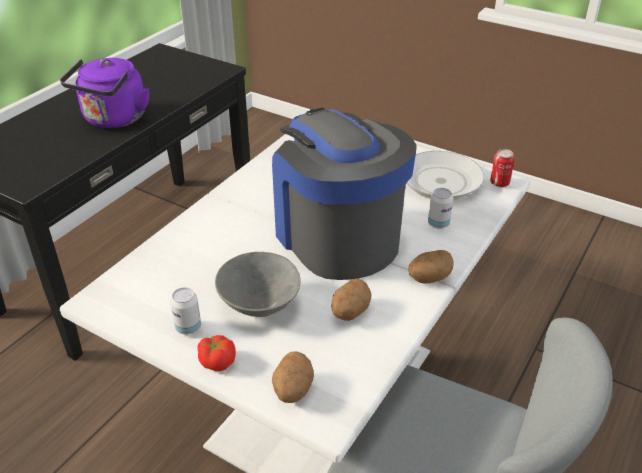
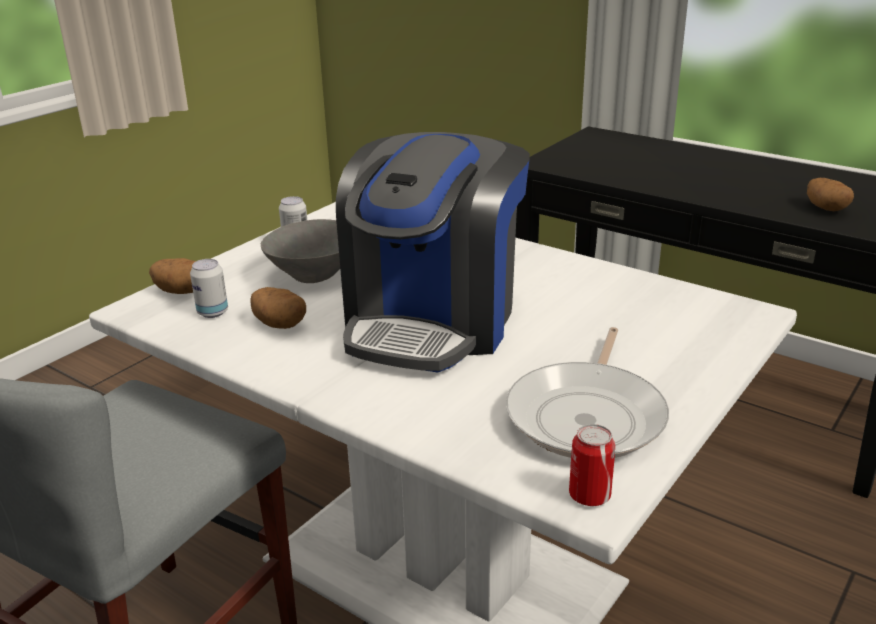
camera: 95 degrees right, 10 degrees down
purple kettle [60,58,149,128] -> none
tomato [198,335,236,371] -> none
coffee machine [272,108,417,280] -> coffee machine turned 135 degrees clockwise [336,132,530,372]
potato [408,250,454,284] -> potato moved to [807,178,854,211]
can [428,188,453,229] -> can moved to [190,259,228,318]

